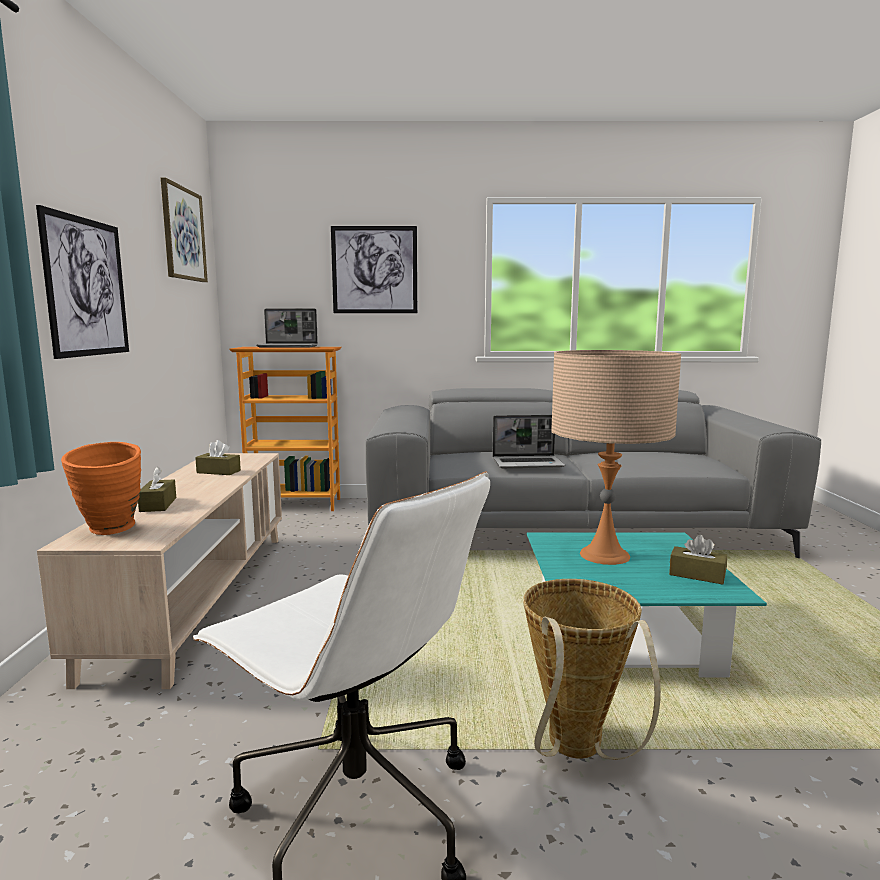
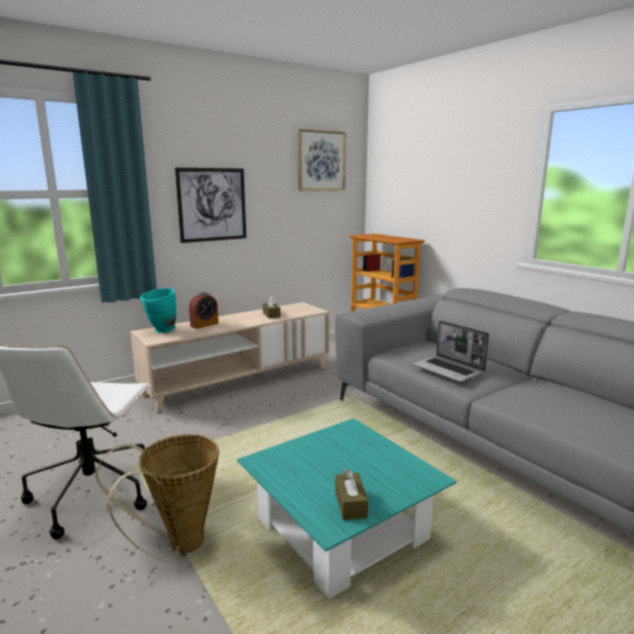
camera: 55 degrees right, 5 degrees up
orange vase [61,442,141,535] -> turquoise vase [140,288,177,333]
brown tissue box [138,467,176,512] -> alarm clock [189,292,219,329]
laptop [256,309,318,348] -> none
picture [331,226,417,313] -> none
beige table lamp [551,350,681,565] -> none

